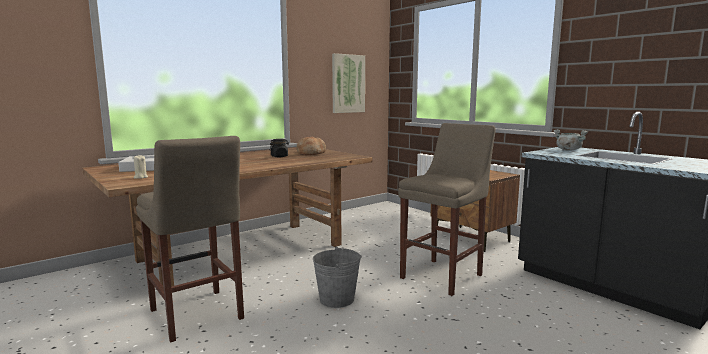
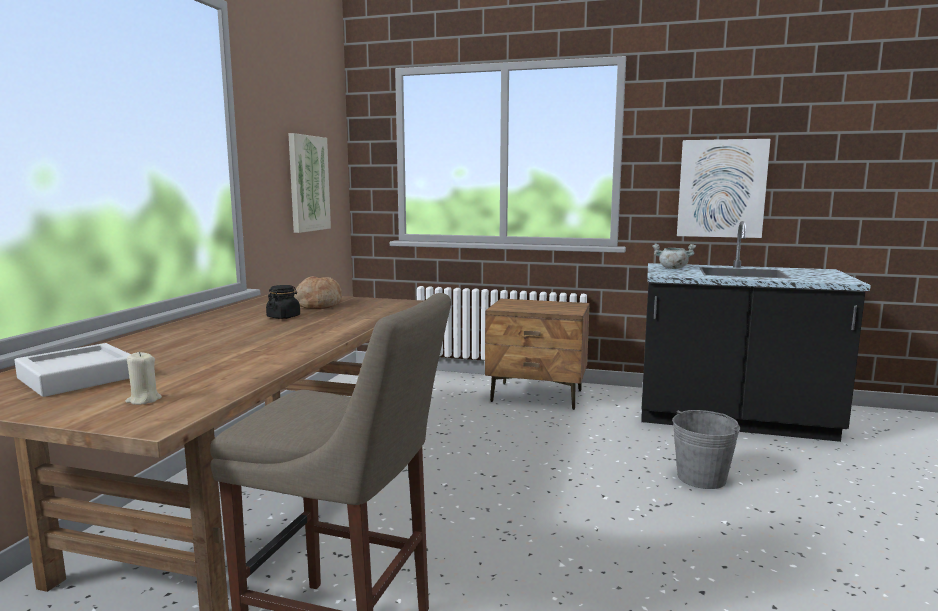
camera: 35 degrees left, 0 degrees up
grey bucket [313,247,362,308] -> grey bucket moved to [672,410,740,489]
beige stool [398,123,496,296] -> none
none -> picture [677,139,770,238]

